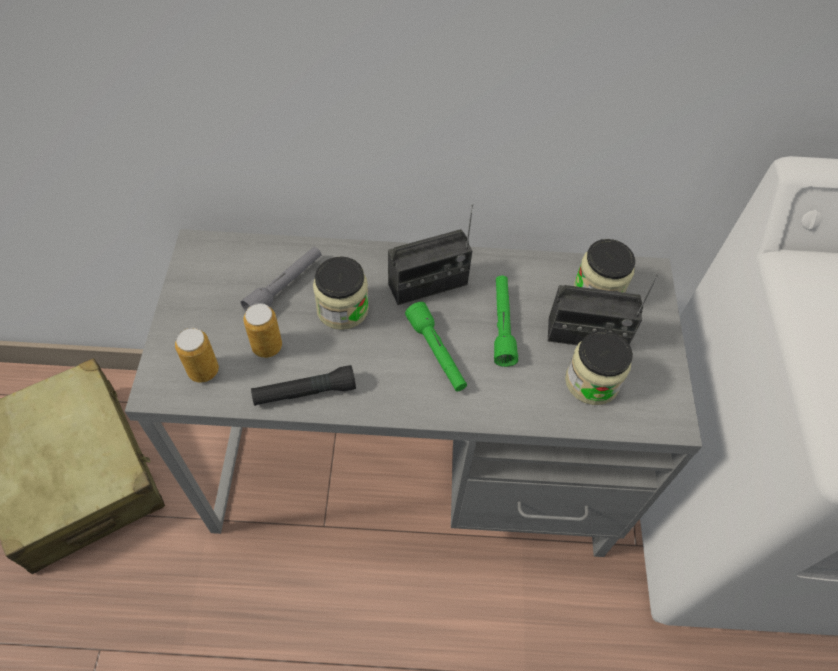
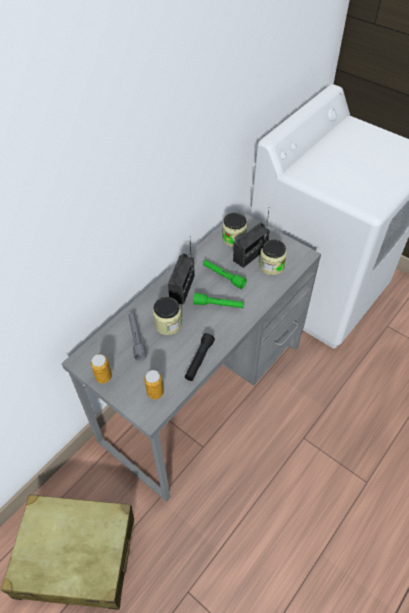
camera: 50 degrees left, 5 degrees down
can [243,303,282,358] -> can moved to [91,354,112,383]

